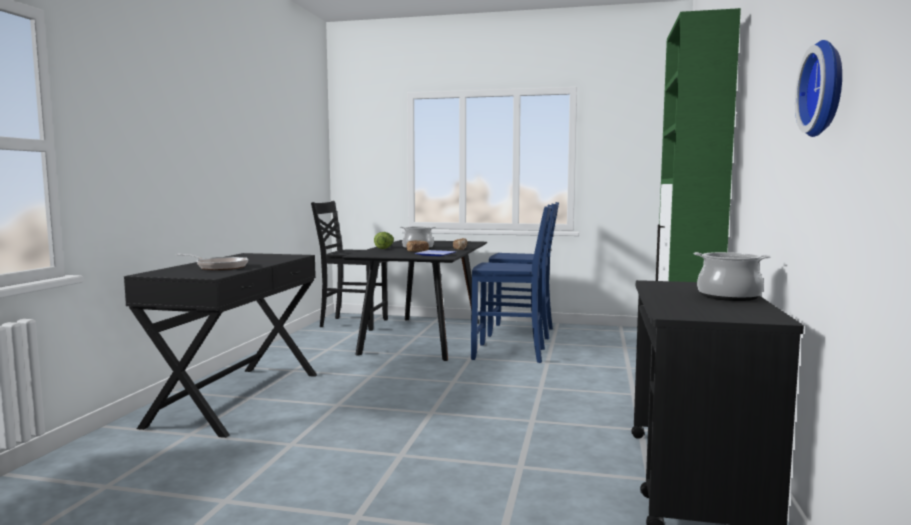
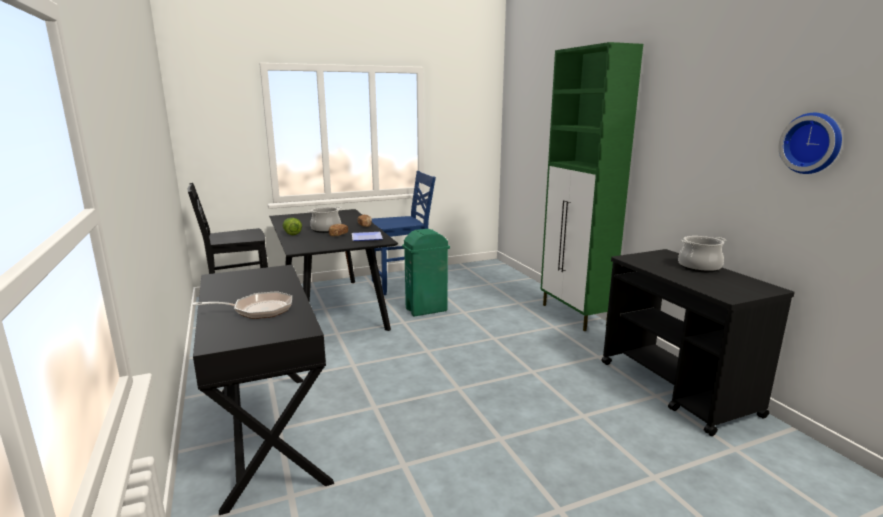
camera: 35 degrees left, 10 degrees up
blue chair [471,205,552,363] -> green trash can [402,229,450,317]

